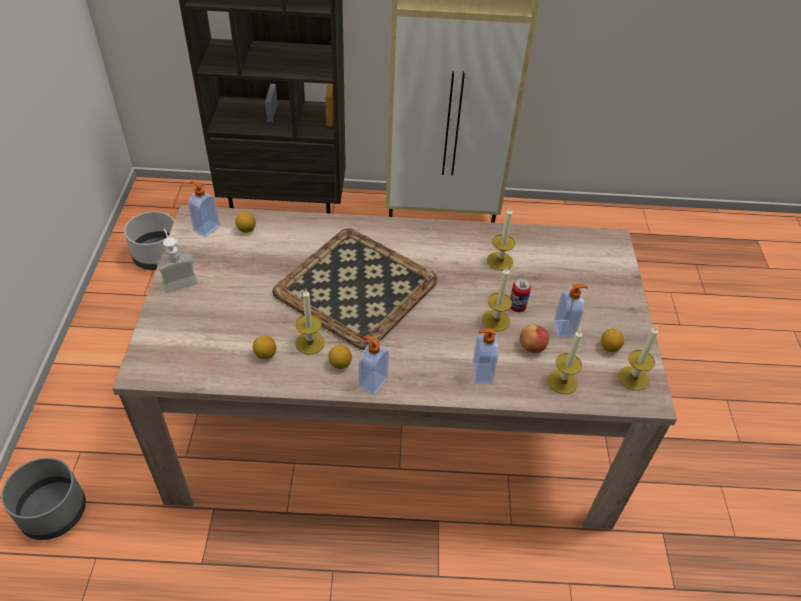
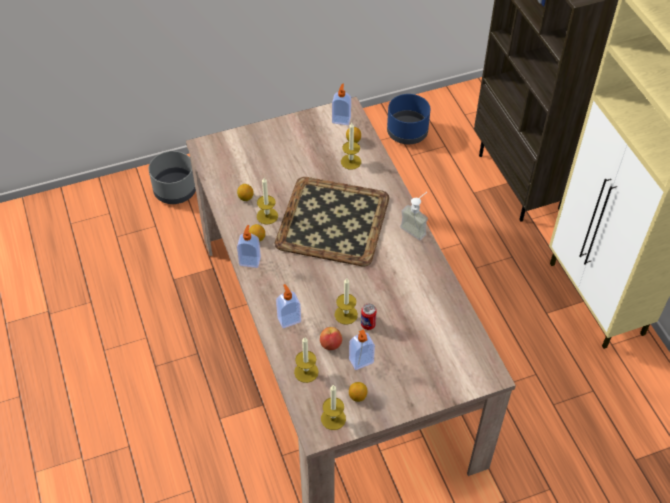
camera: 70 degrees right, 5 degrees up
grey planter [124,211,174,270] -> blue planter [387,94,430,144]
soap dispenser [156,229,198,293] -> soap dispenser moved to [400,192,428,240]
candle [487,207,515,270] -> candle moved to [341,123,361,170]

